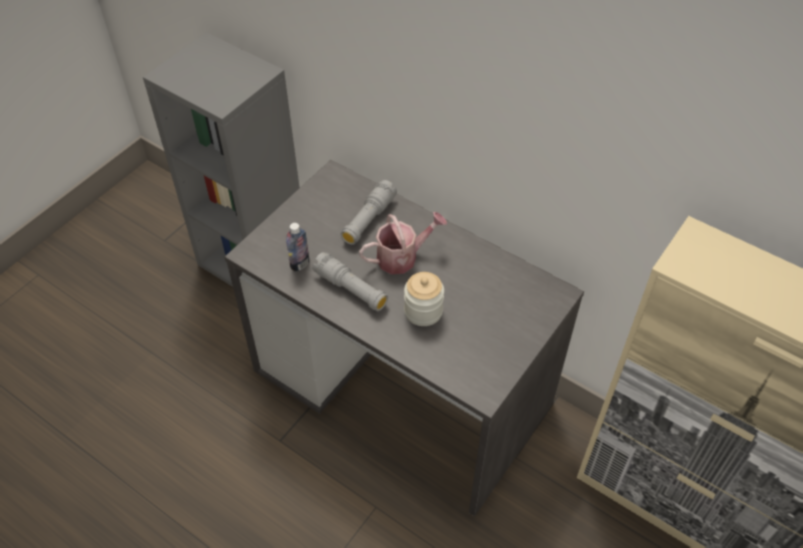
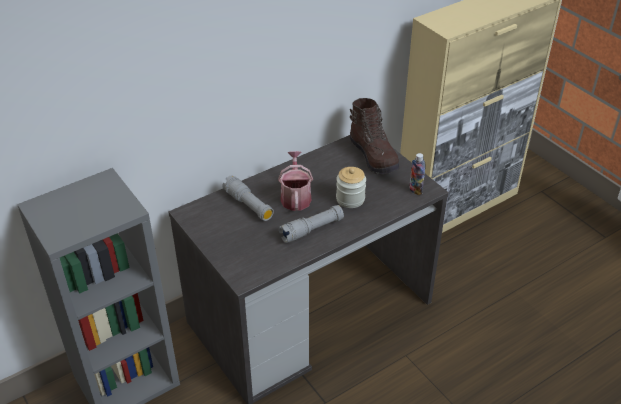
camera: 70 degrees left, 10 degrees down
bottle [286,223,309,272] -> bottle moved to [409,153,426,195]
none -> brown boot [350,98,399,175]

